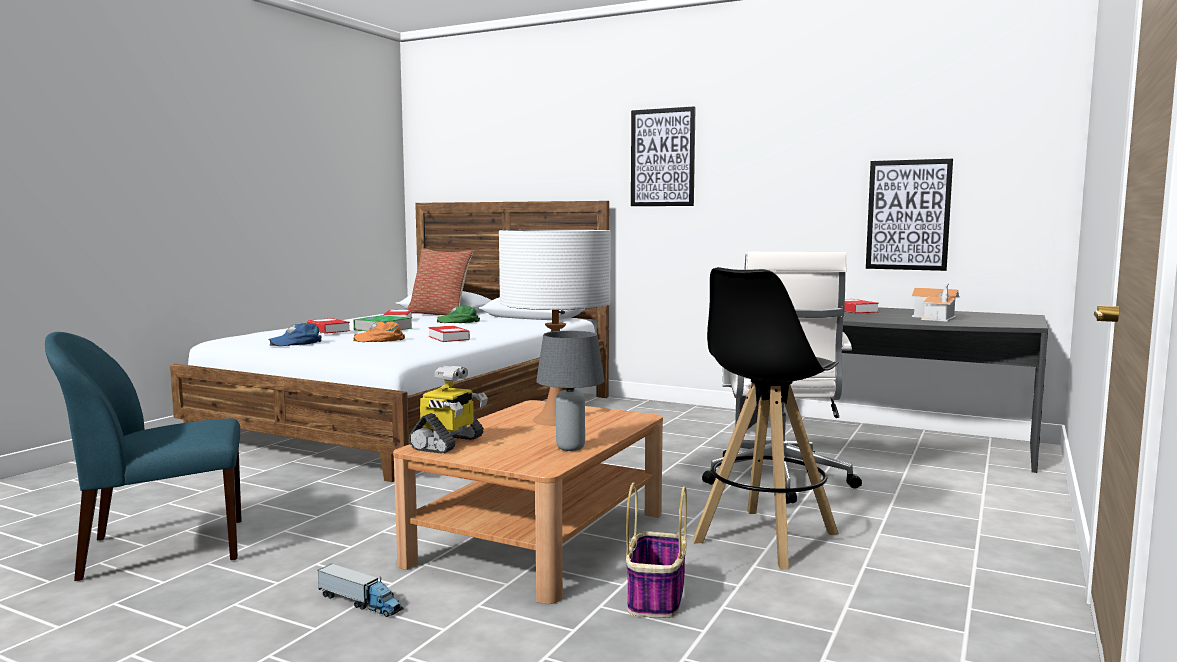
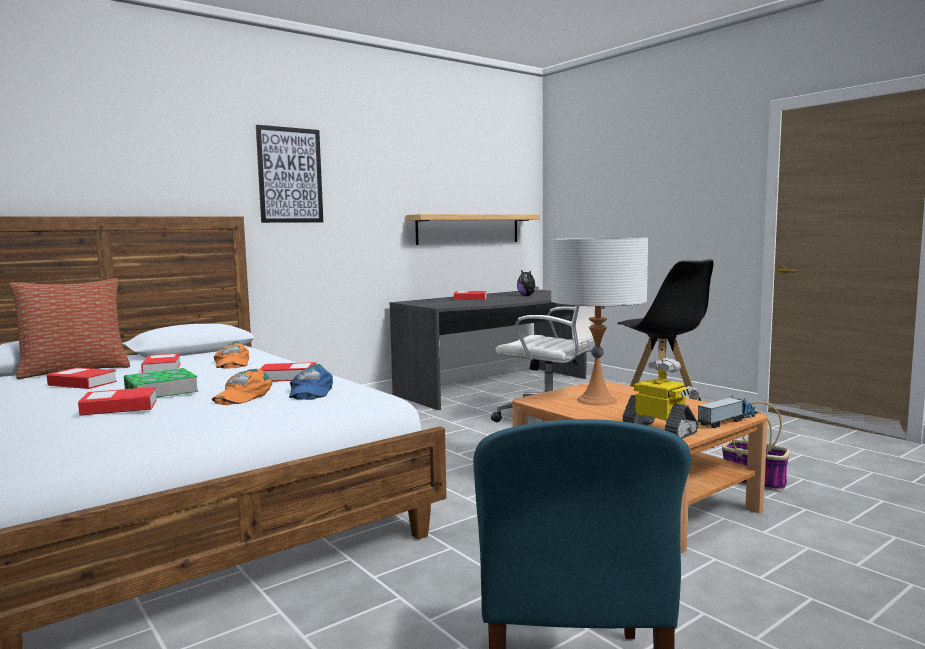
camera: 65 degrees left, 0 degrees up
blue cap [268,323,322,346] -> blue cap moved to [289,364,333,400]
toy truck [317,563,403,617] -> toy truck moved to [698,396,757,428]
green cap [437,306,480,323] -> book [141,353,181,373]
grey table lamp [536,331,604,451] -> none
picture [866,159,953,271] -> shelf [406,214,540,245]
toy house [911,283,960,322] -> plush toy [517,270,538,296]
none -> orange cap [213,341,249,369]

